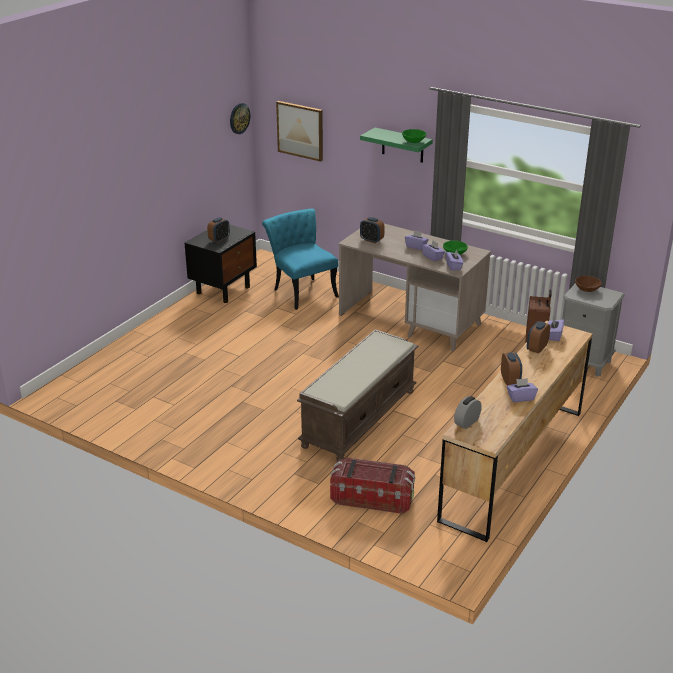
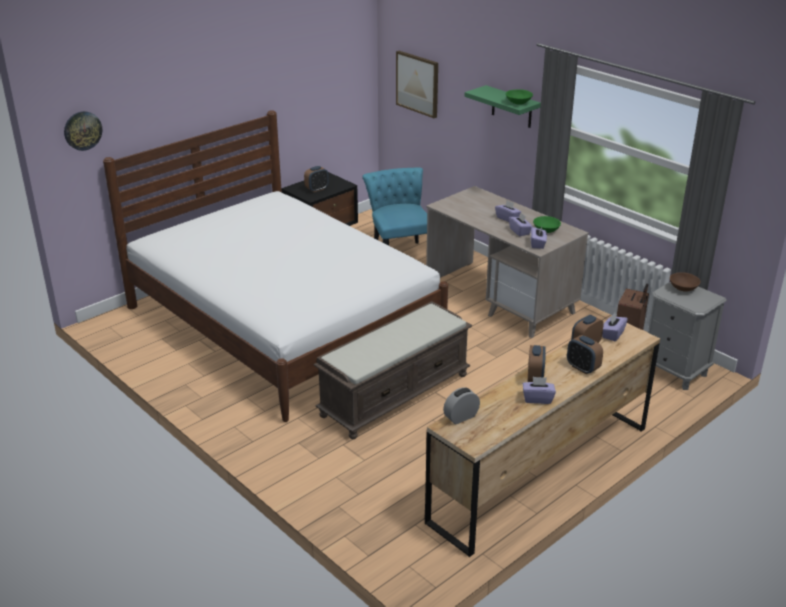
camera: 15 degrees right, 0 degrees up
wall clock [230,103,250,134] -> wall clock moved to [64,111,102,151]
storage box [330,458,415,514] -> none
alarm clock [360,217,385,243] -> alarm clock moved to [567,335,603,374]
none -> white bed [103,110,448,422]

